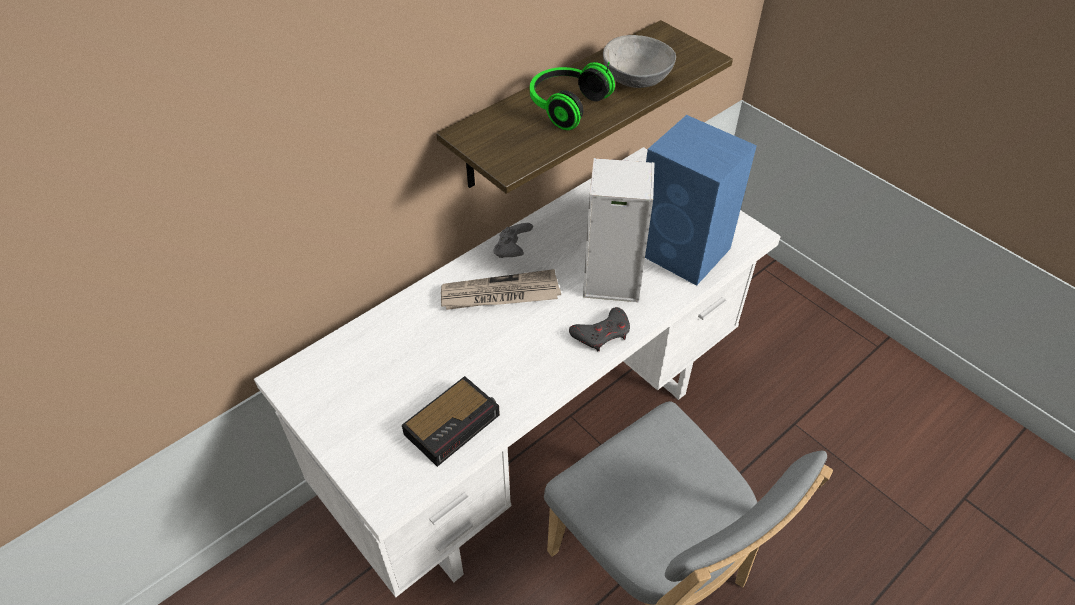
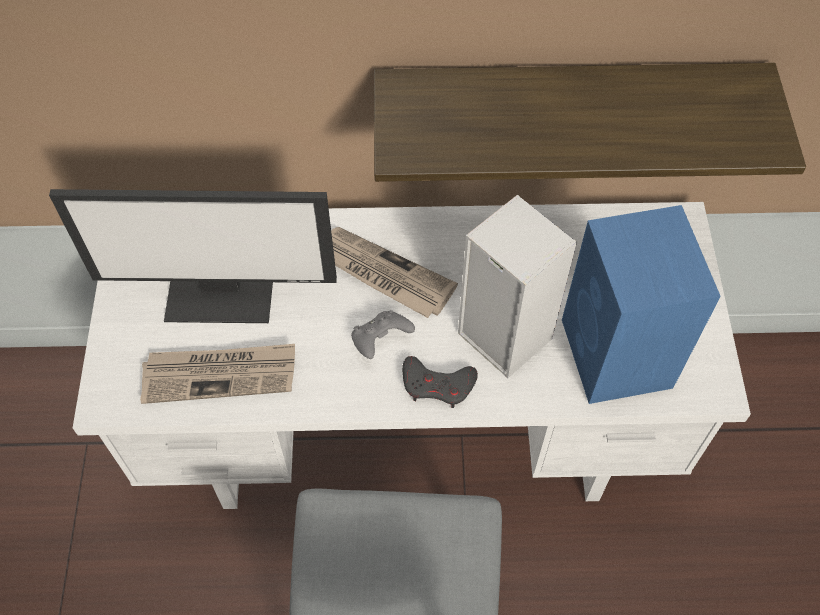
camera: 40 degrees right, 10 degrees up
alarm clock [402,376,500,467] -> newspaper [140,344,295,404]
grey game controller [494,223,533,258] -> grey game controller moved to [351,310,415,359]
headphones [530,62,615,130] -> none
grey bowl [603,35,676,88] -> none
none -> monitor [49,189,337,323]

